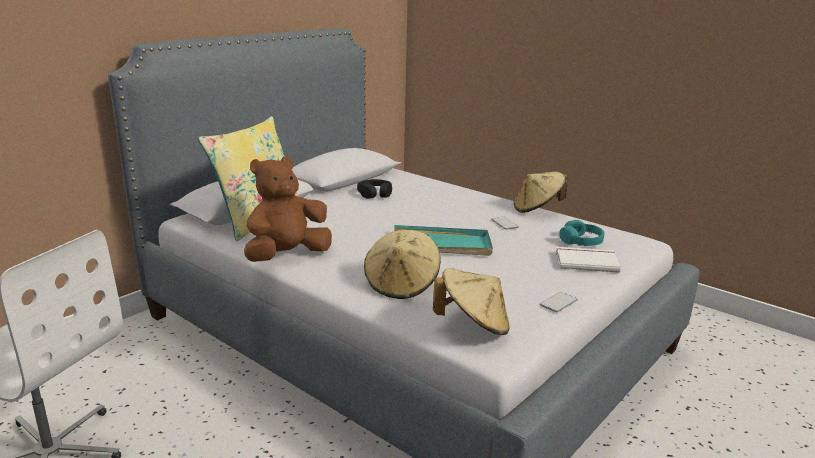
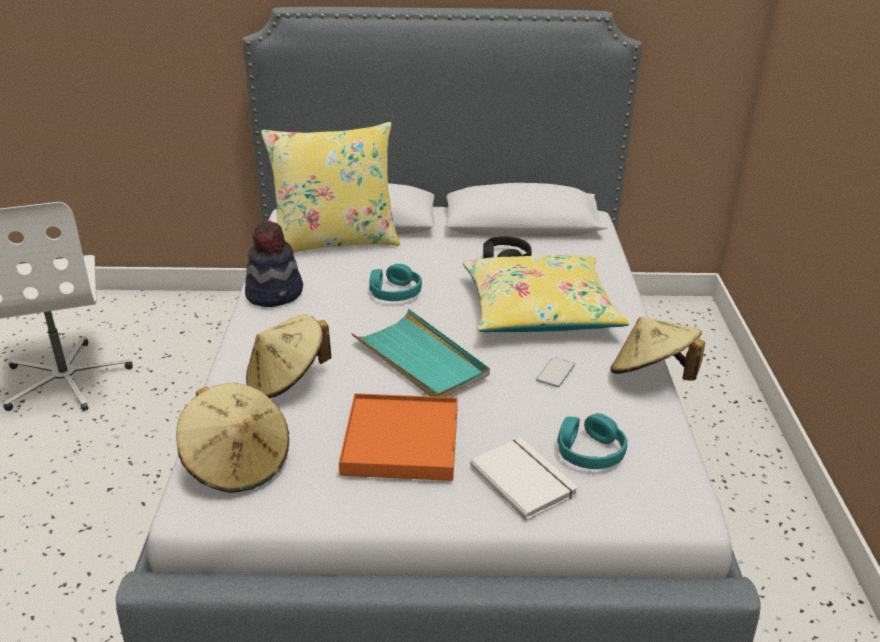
camera: 50 degrees right, 10 degrees up
brown plush toy [244,157,332,262] -> hat [245,220,303,307]
phone [540,292,578,312] -> none
none -> orange tray [339,393,458,481]
none -> turquoise headphones [369,264,422,301]
none -> yellow pillow [463,255,629,332]

